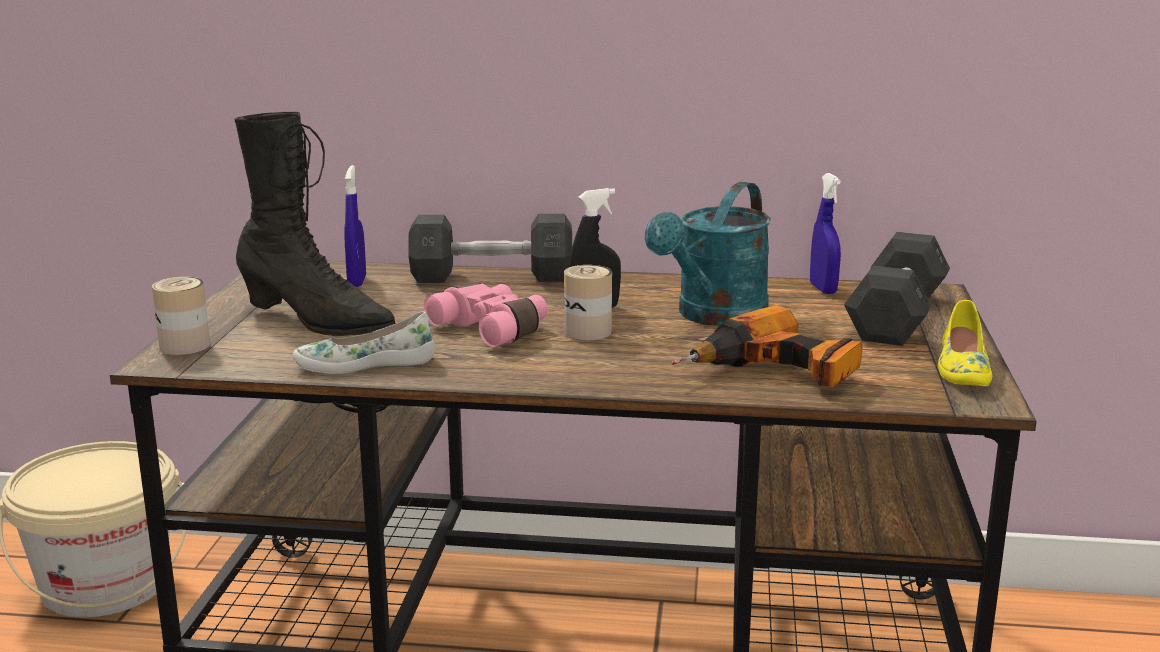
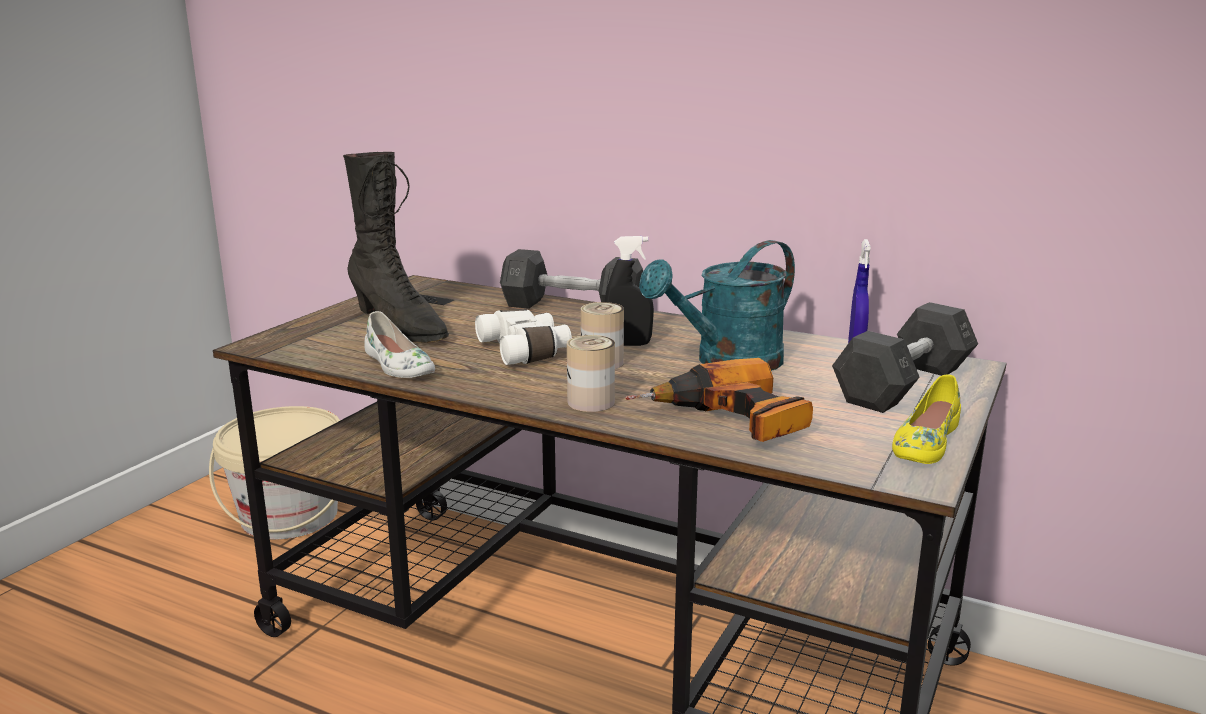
camera: 20 degrees right, 0 degrees up
can [152,277,210,355] -> can moved to [567,335,615,412]
white shoe [293,311,436,374] -> white shoe turned 135 degrees counterclockwise [365,311,435,378]
blue spray bottle [344,165,366,287] -> none
pink binoculars [424,283,547,347] -> white binoculars [475,309,572,365]

